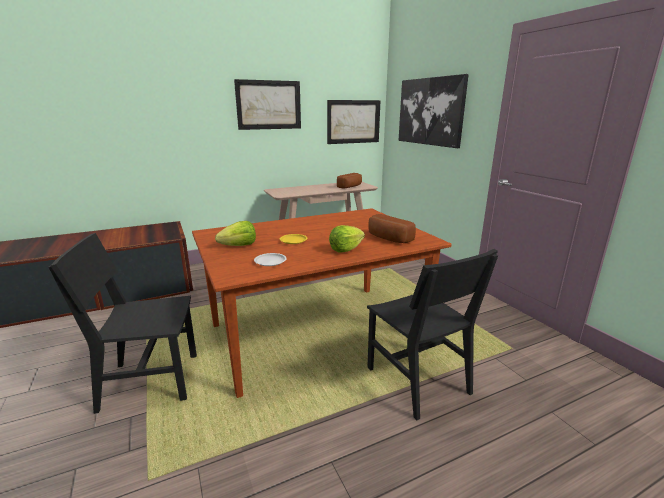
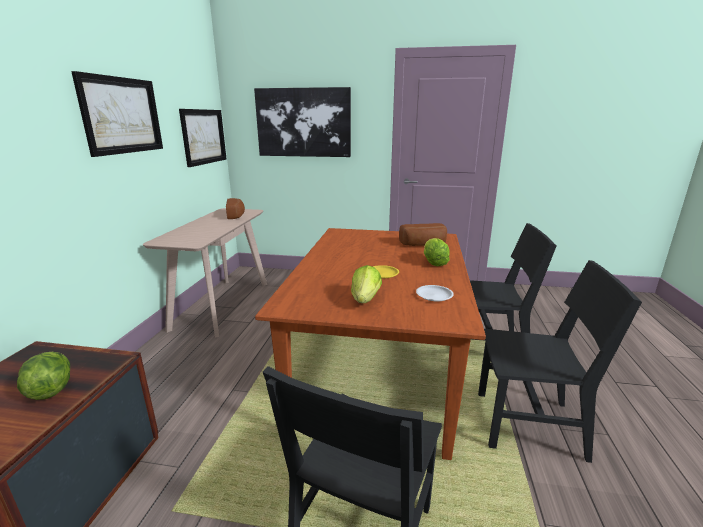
camera: 55 degrees left, 0 degrees up
none -> lettuce [17,352,70,400]
none -> black chair [478,260,642,463]

